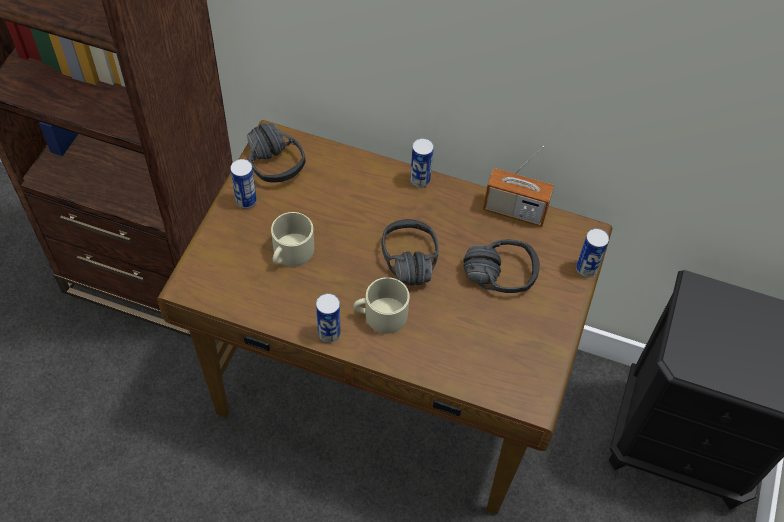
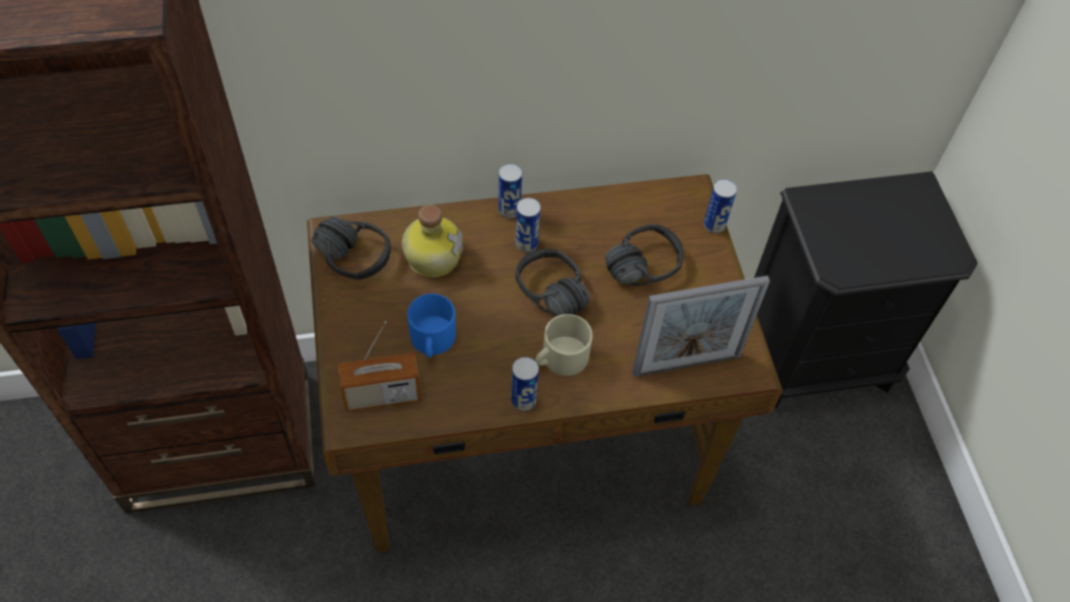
camera: 30 degrees left, 0 degrees up
can [230,159,257,209] -> can moved to [516,198,541,252]
beige mug [271,212,314,267] -> blue mug [407,294,456,358]
radio [483,146,554,227] -> radio moved to [338,321,421,412]
none -> bottle [402,205,463,277]
none -> picture frame [632,276,770,377]

